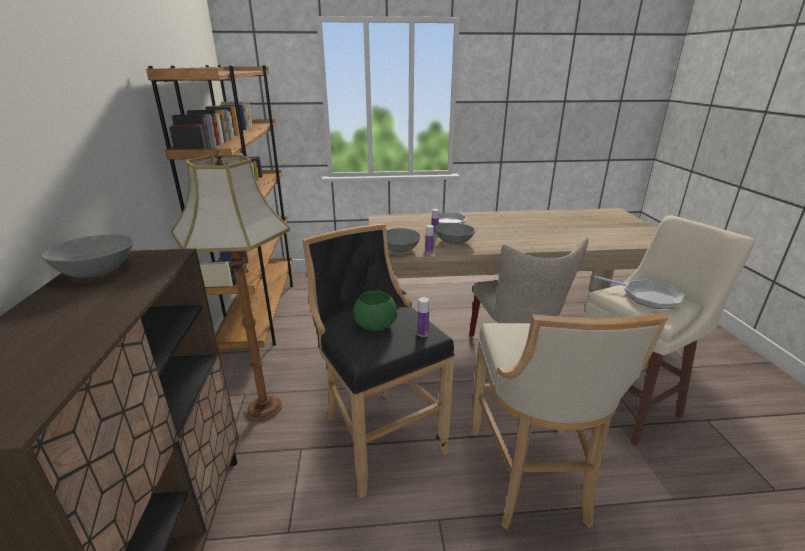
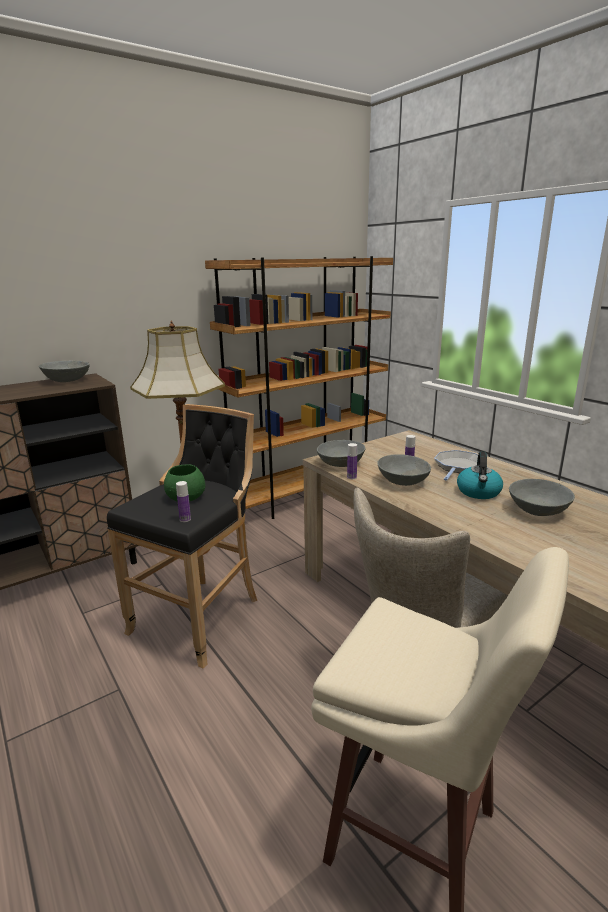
camera: 60 degrees right, 5 degrees down
beige stool [469,313,668,530] -> none
frying pan [594,276,684,309] -> none
none -> kettle [457,452,503,499]
none -> grey bowl [509,479,575,516]

